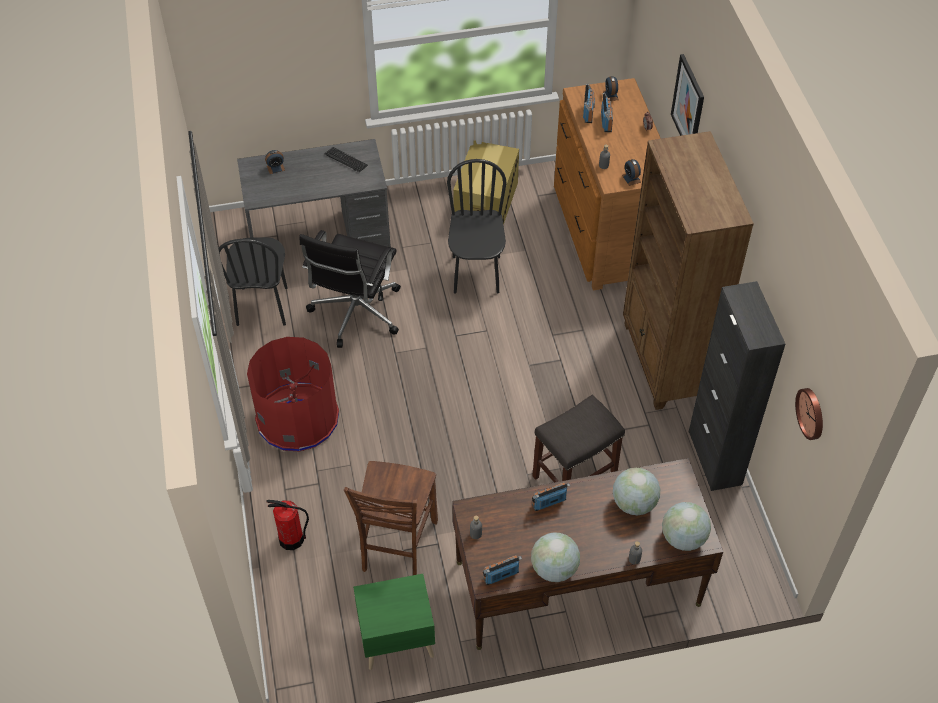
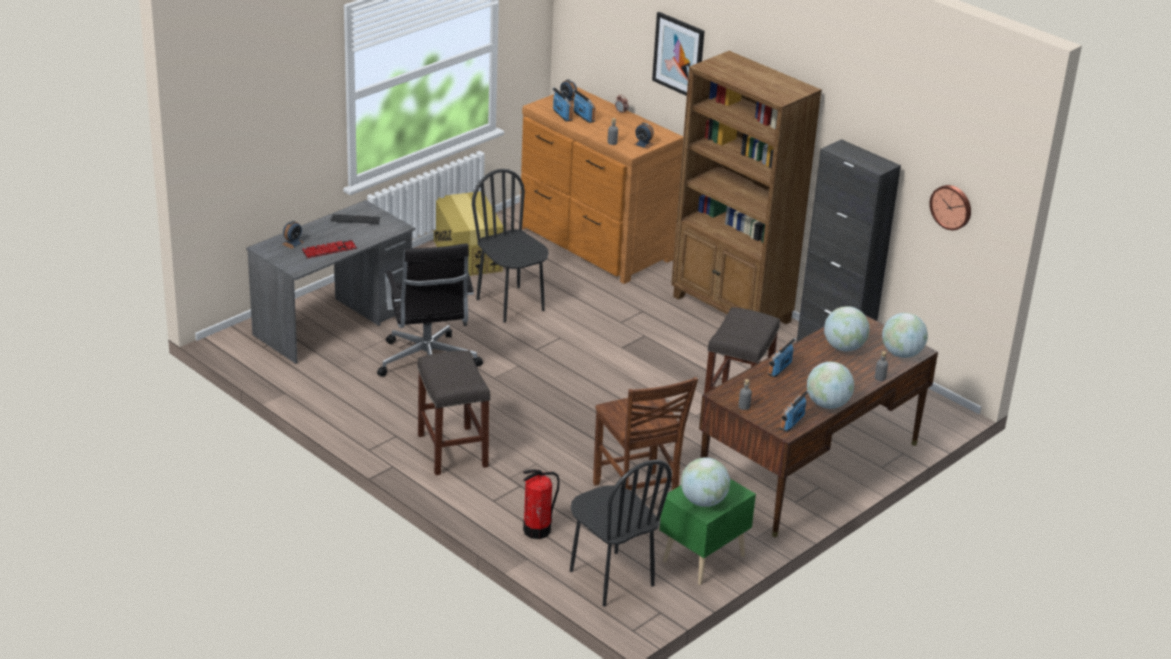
camera: 35 degrees left, 20 degrees down
black chair [218,237,287,326] -> black chair moved to [570,460,672,607]
red trash can [247,337,339,451] -> grey stool [417,350,491,475]
none -> keyboard [302,240,357,258]
none -> globe [681,457,730,507]

